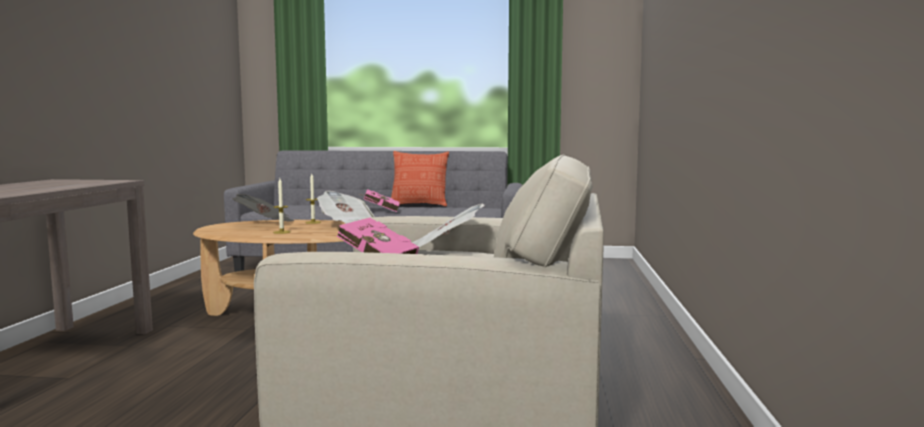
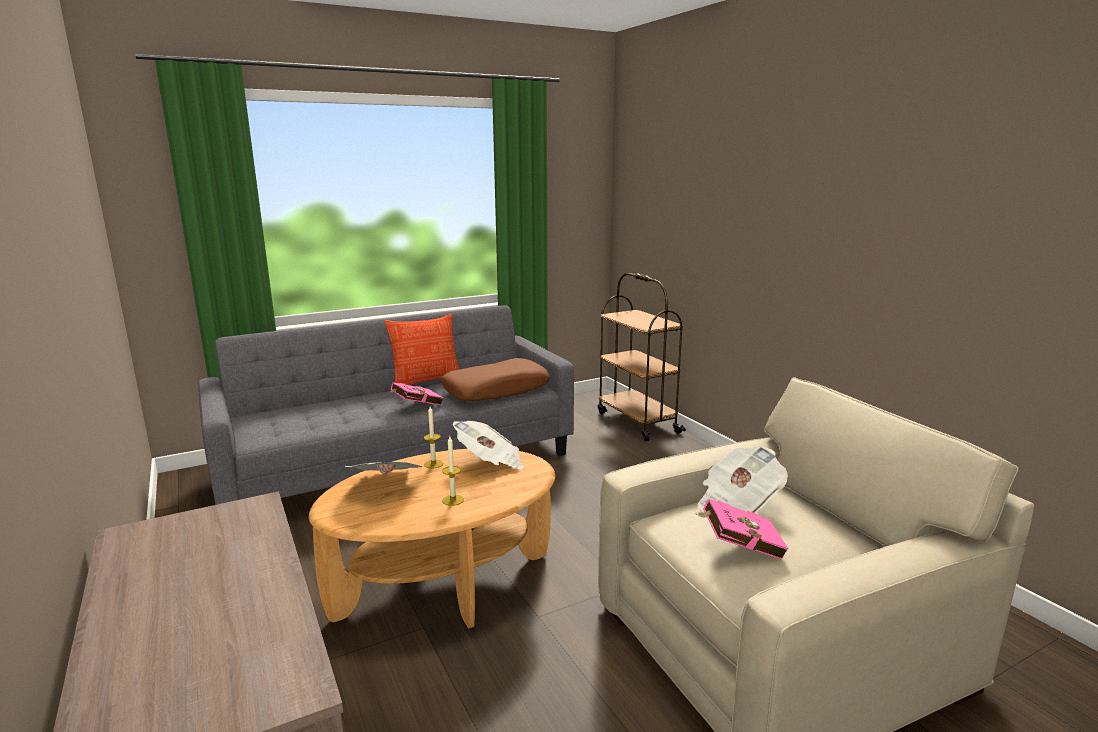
camera: 35 degrees left, 10 degrees up
none -> brown pillow [441,358,550,401]
none -> brown cart [598,273,686,441]

